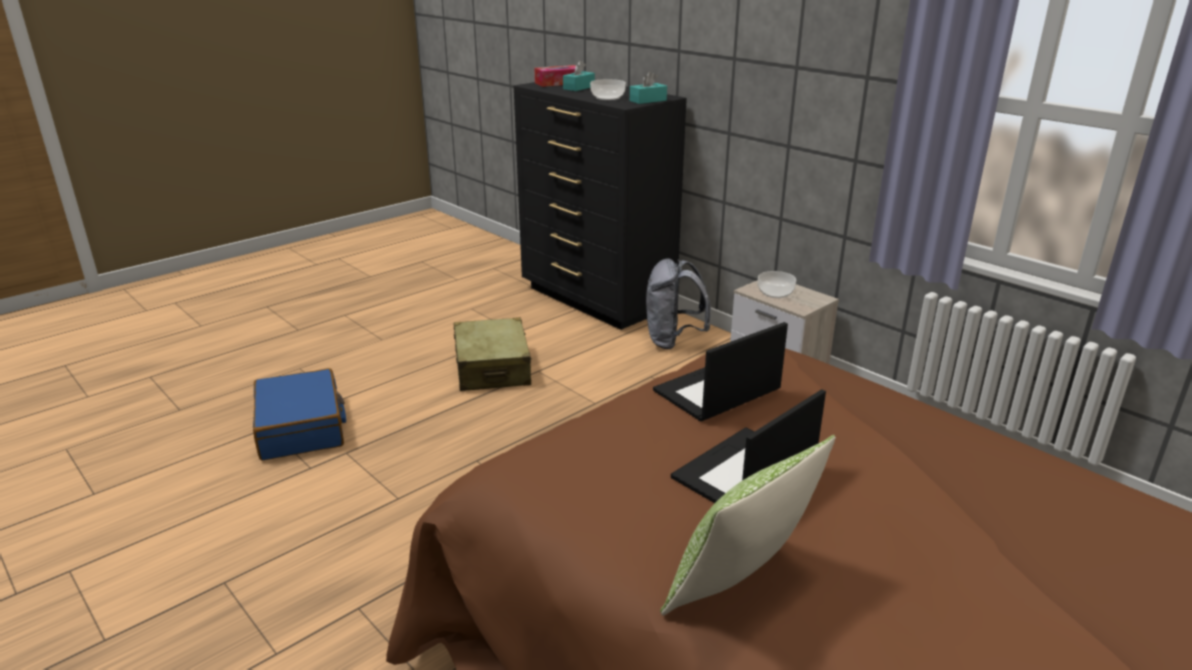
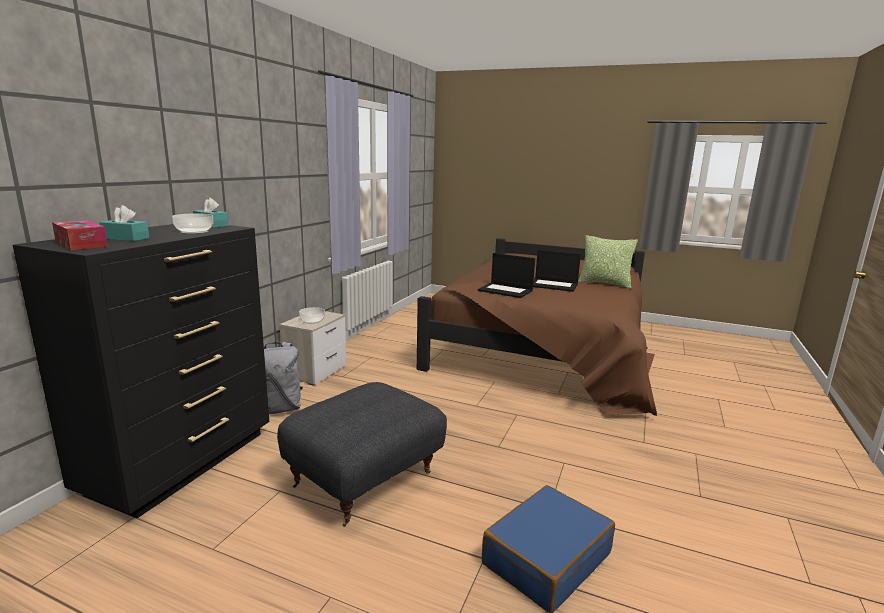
camera: 115 degrees left, 10 degrees down
beige suitcase [454,317,532,391] -> grey ottoman [277,382,447,527]

